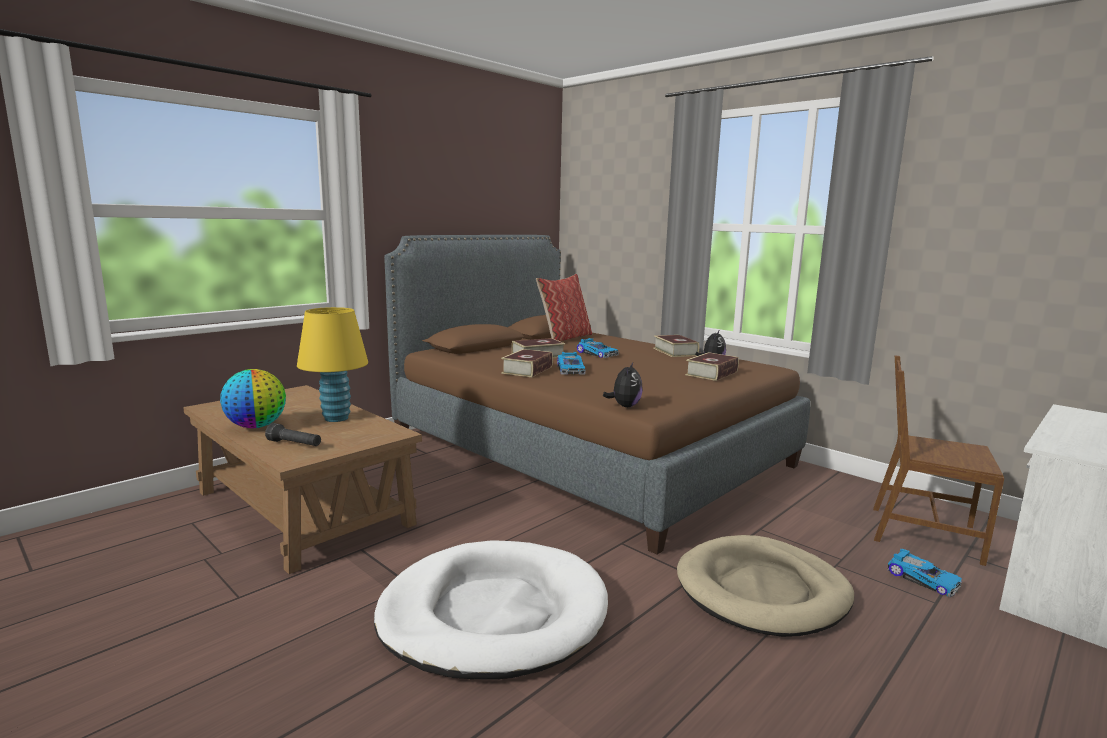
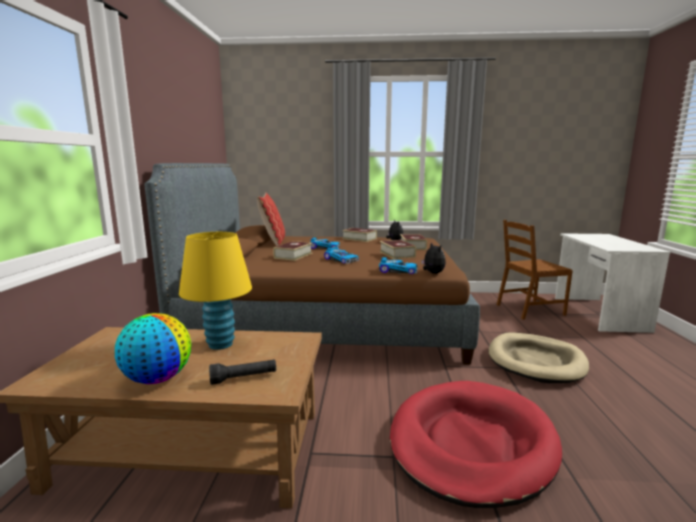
camera: 40 degrees left, 0 degrees up
white dog bed [374,540,608,680] -> red dog bed [390,381,562,508]
book [501,349,553,377] -> book moved to [379,240,416,259]
toy car [888,548,962,597] -> toy car moved to [379,257,418,274]

